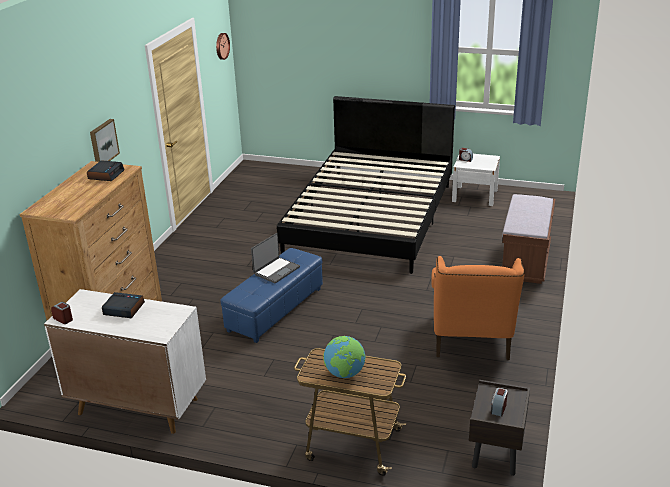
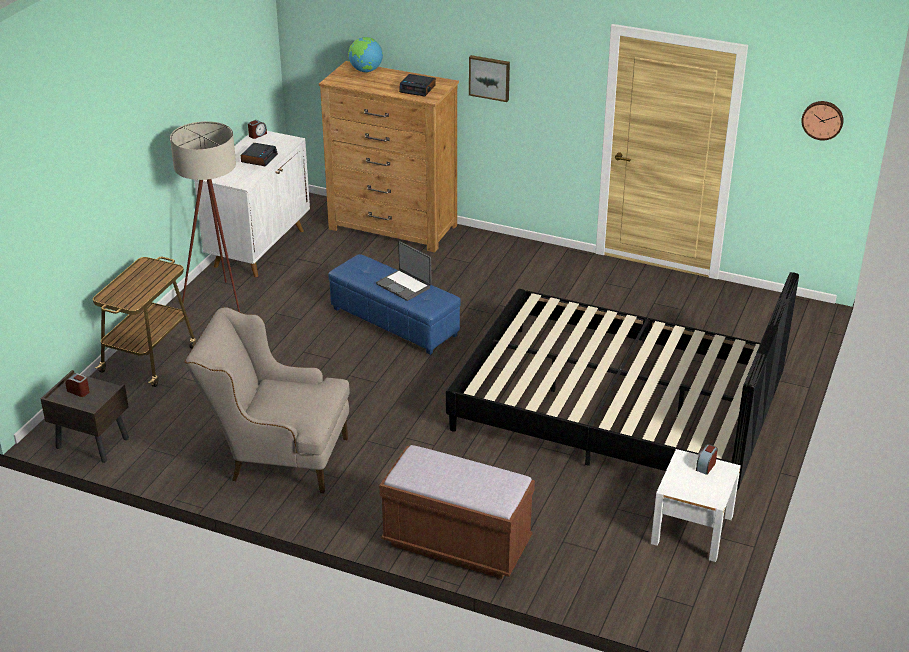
camera: 95 degrees right, 5 degrees up
globe [323,336,366,378] -> globe moved to [348,37,383,72]
orange armchair [431,256,525,360] -> beige armchair [185,307,350,494]
none -> beige floor lamp [170,121,240,312]

